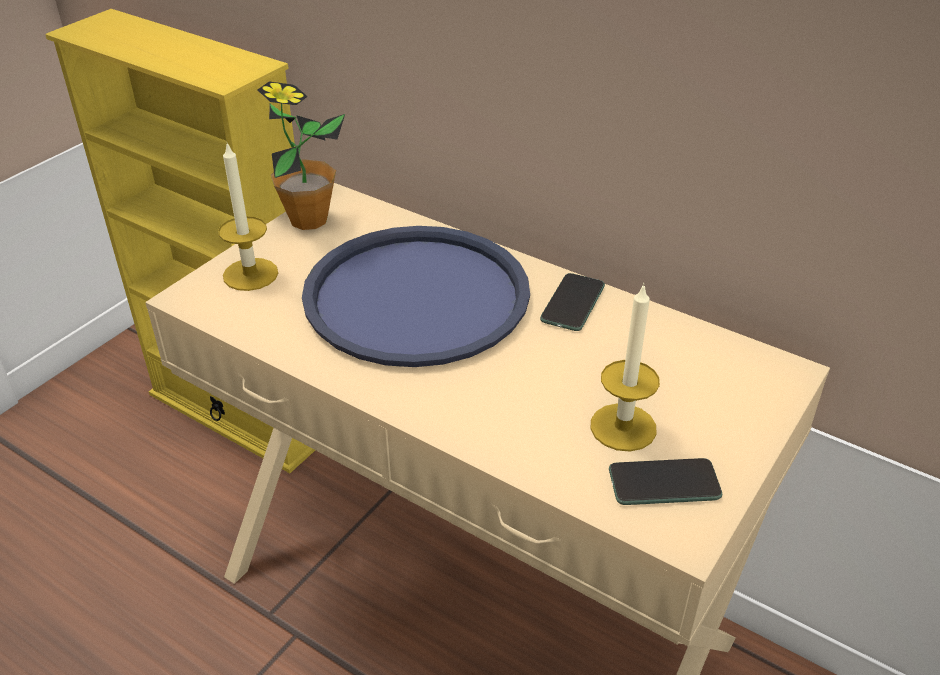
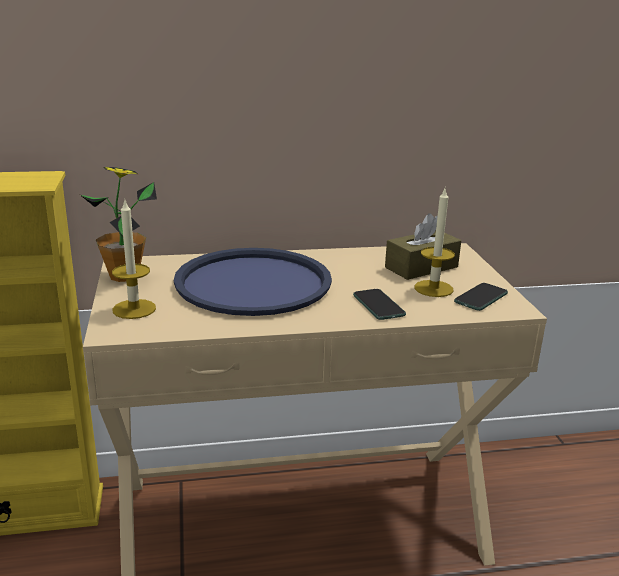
camera: 45 degrees left, 15 degrees down
phone [540,273,605,331] -> phone moved to [353,289,406,320]
none -> brown tissue box [385,213,461,280]

